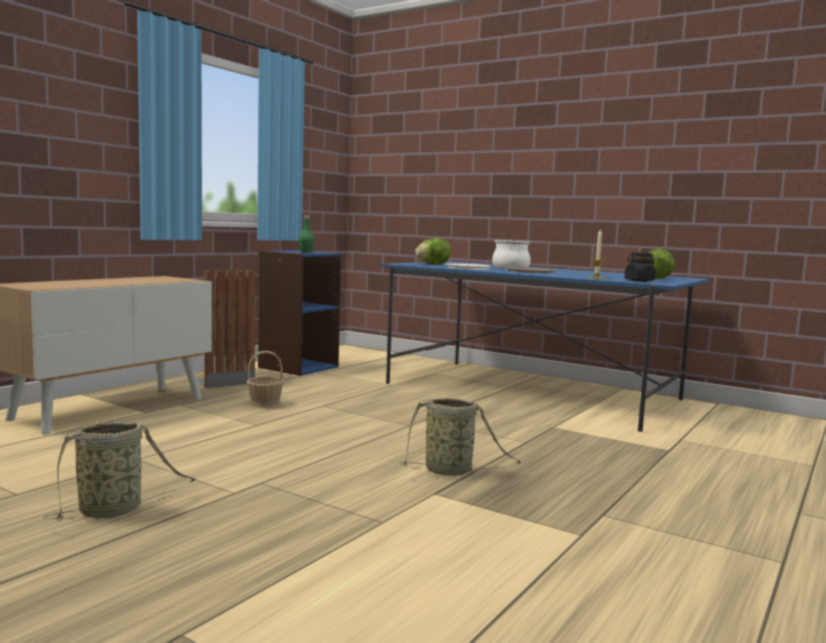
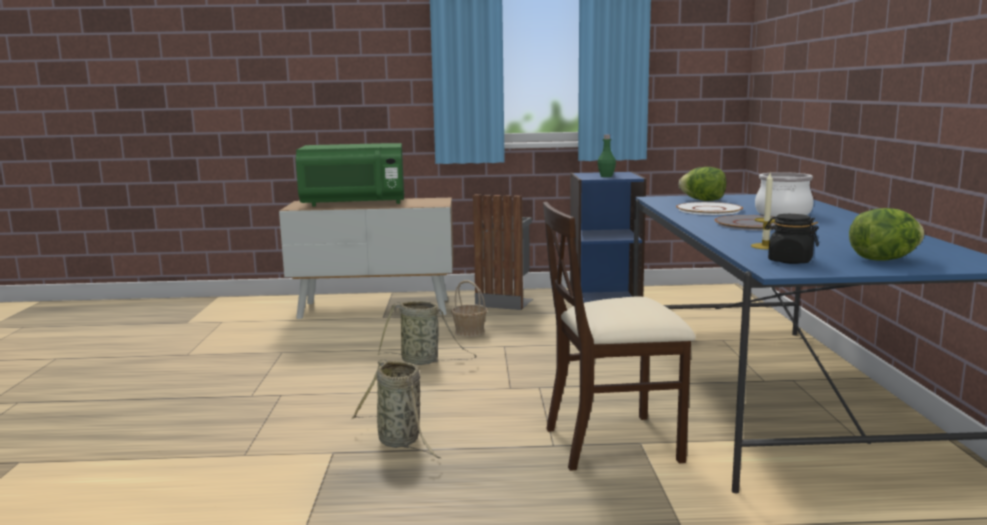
camera: 55 degrees right, 5 degrees up
basket [43,422,196,519] -> basket moved to [378,301,476,365]
none -> green microwave [296,143,404,207]
none -> beige chair [543,202,696,471]

